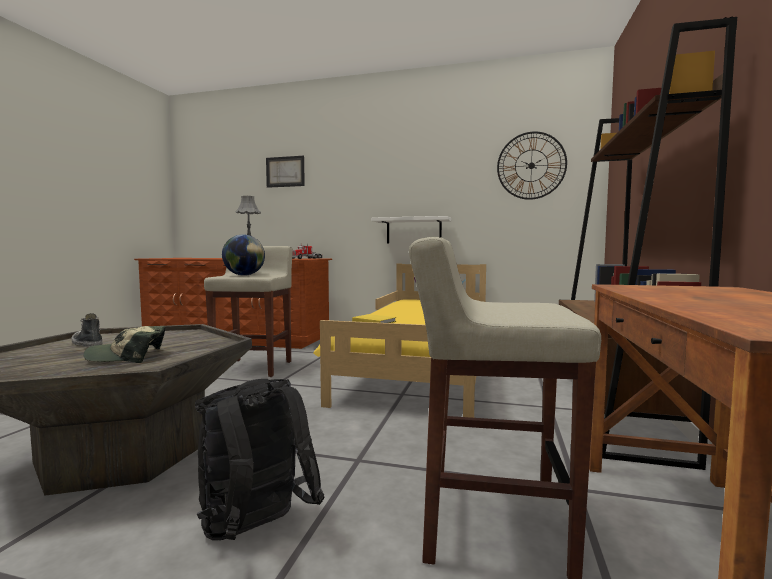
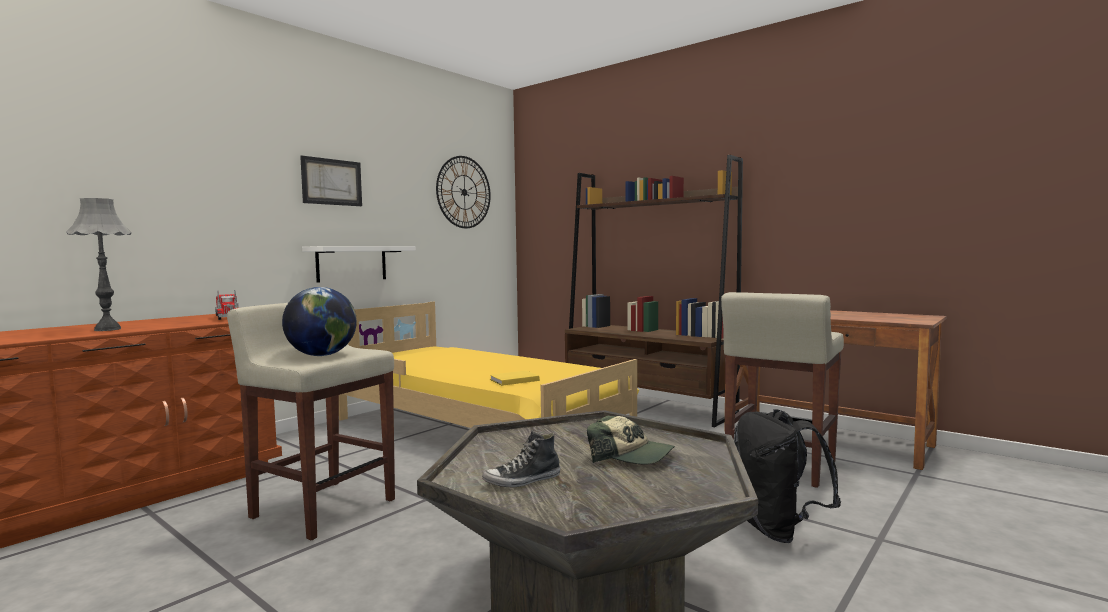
camera: 65 degrees left, 0 degrees up
cap [84,326,165,363] -> cap turned 75 degrees counterclockwise [587,416,675,464]
picture [266,156,305,188] -> picture moved to [300,155,362,206]

